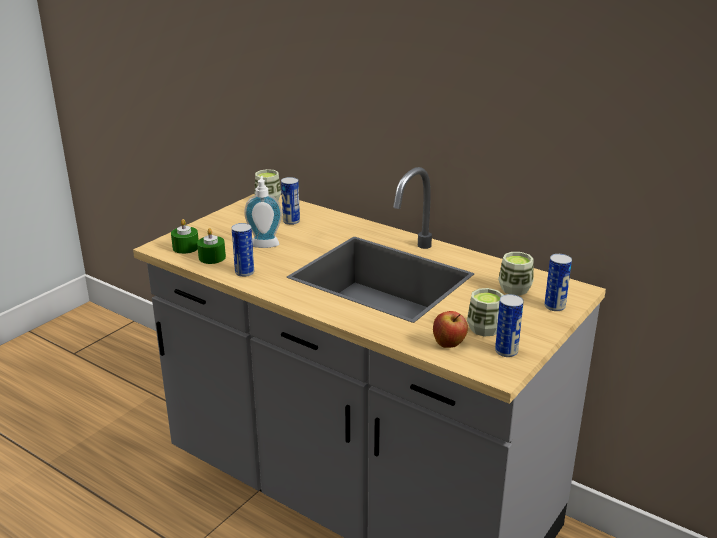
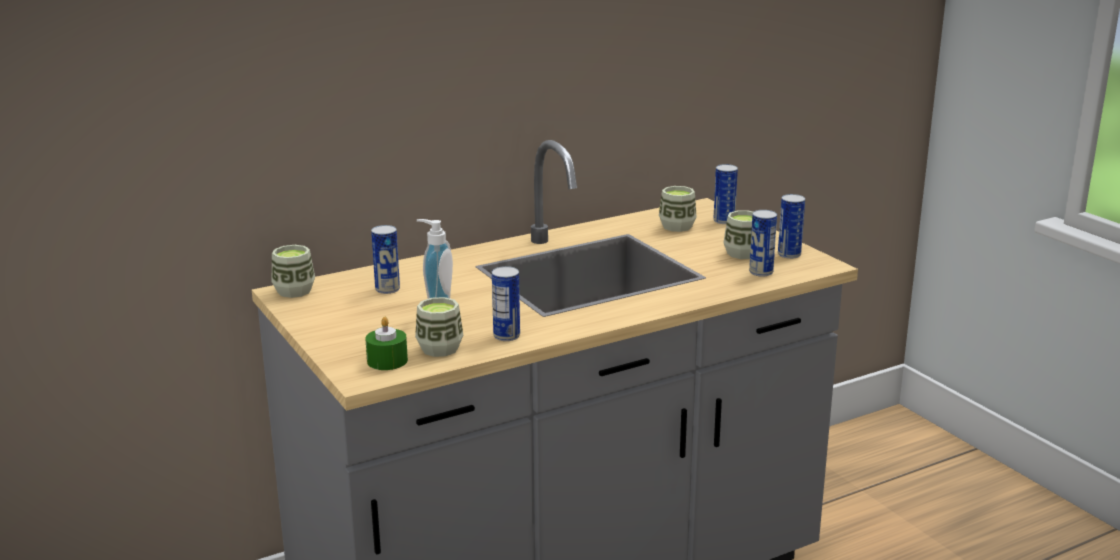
camera: 65 degrees left, 5 degrees down
green candle [197,228,226,264] -> cup [415,297,463,357]
apple [433,311,468,348] -> can [749,210,777,277]

